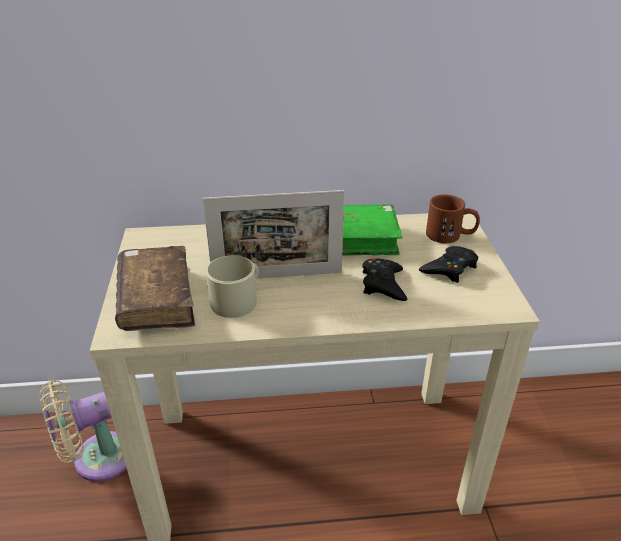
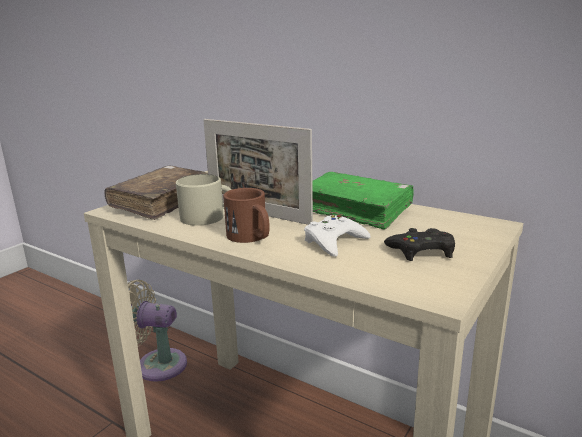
camera: 40 degrees right, 15 degrees down
black game controller [363,258,407,301] -> white game controller [304,215,371,257]
brown mug [426,194,480,243] -> brown mug moved to [223,188,270,243]

